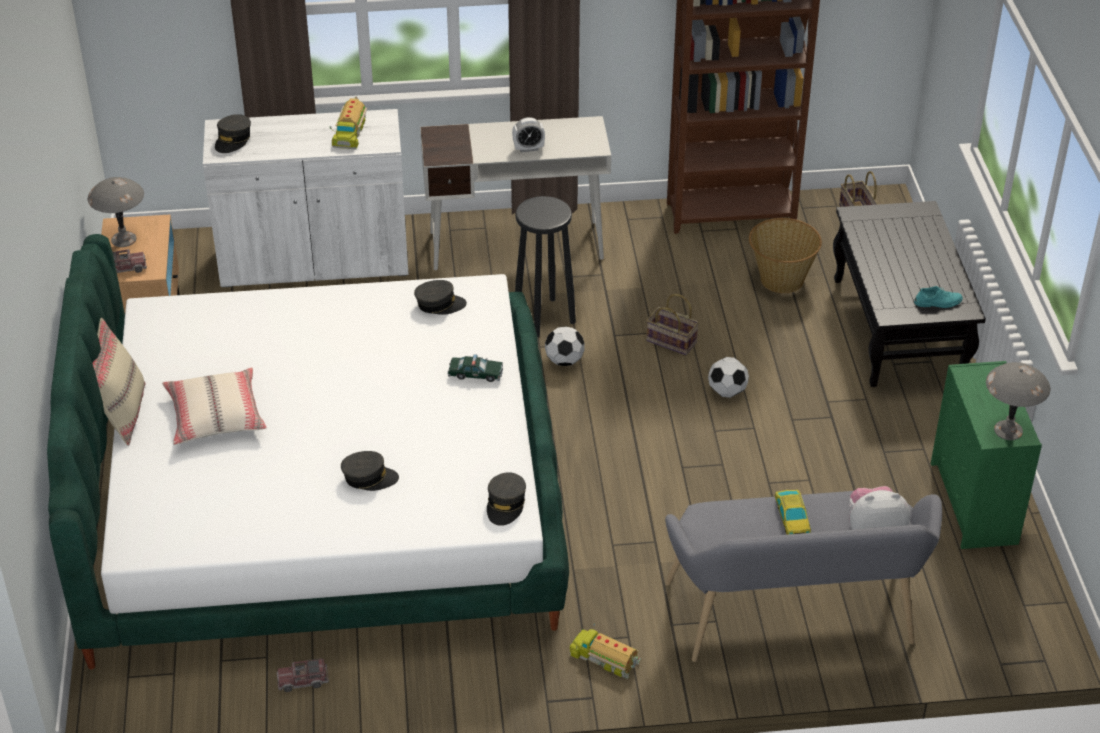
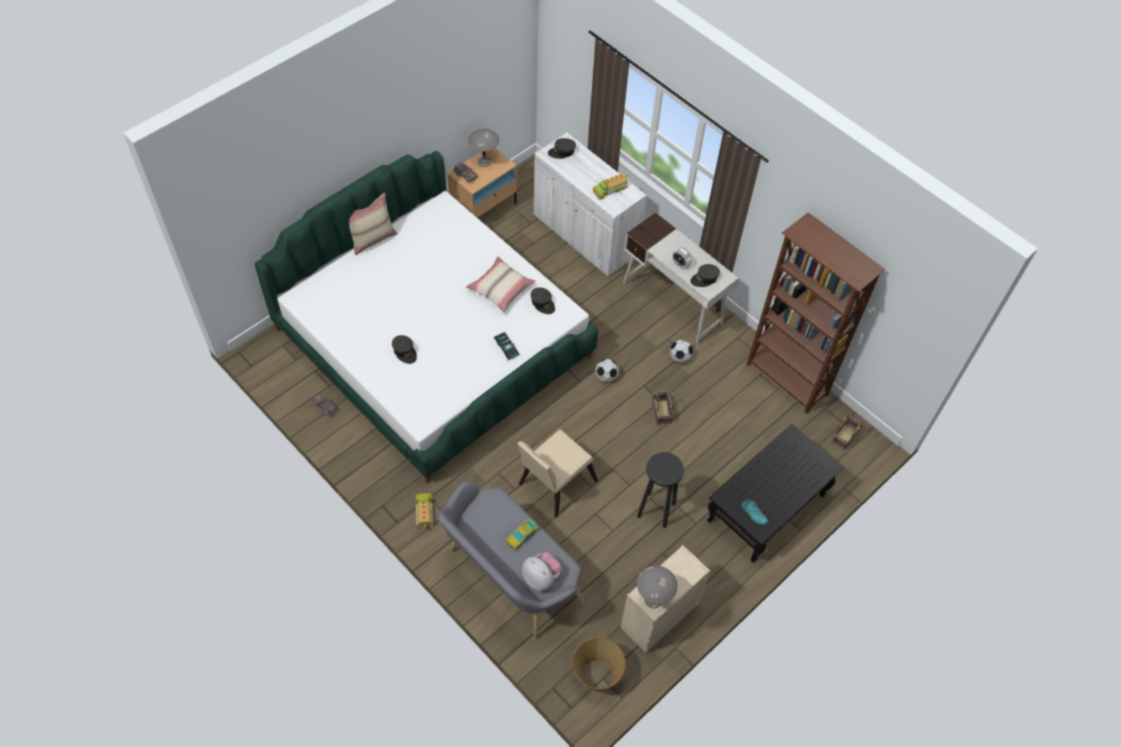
camera: 50 degrees right, 15 degrees up
beige pillow [162,368,267,445] -> beige pillow moved to [466,257,535,312]
grey cap [487,472,526,526] -> grey cap moved to [690,264,720,287]
black stool [515,196,576,337] -> black stool moved to [637,452,684,528]
football [708,357,749,398] -> football moved to [670,340,693,363]
basket [749,218,822,293] -> basket moved to [572,637,626,692]
green dresser [931,361,1042,549] -> beige dresser [620,545,710,653]
none -> beige chair [517,429,598,518]

